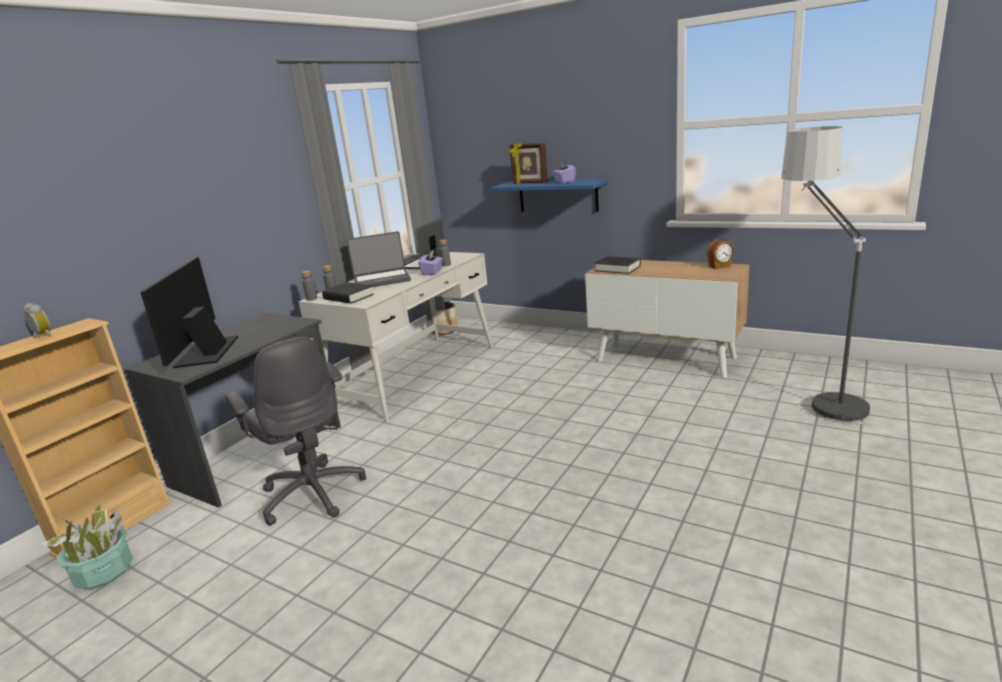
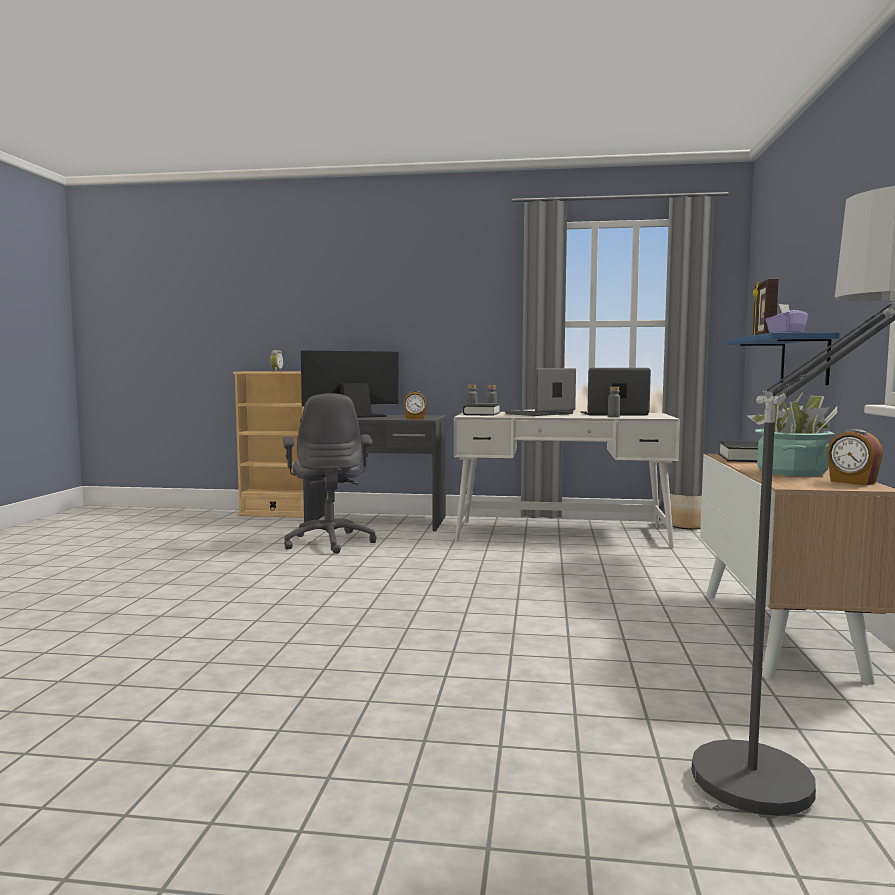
camera: 65 degrees right, 15 degrees down
potted plant [41,503,133,589] -> potted plant moved to [747,392,837,476]
grey office chair [225,337,366,526] -> grey office chair turned 45 degrees counterclockwise [283,393,376,554]
laptop [347,231,411,287] -> laptop turned 90 degrees clockwise [505,368,576,416]
purple tissue box [418,250,443,275] -> none
none -> alarm clock [404,391,427,419]

